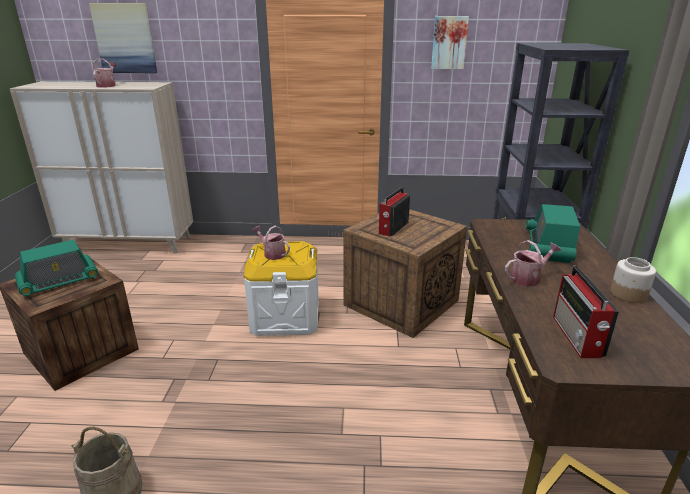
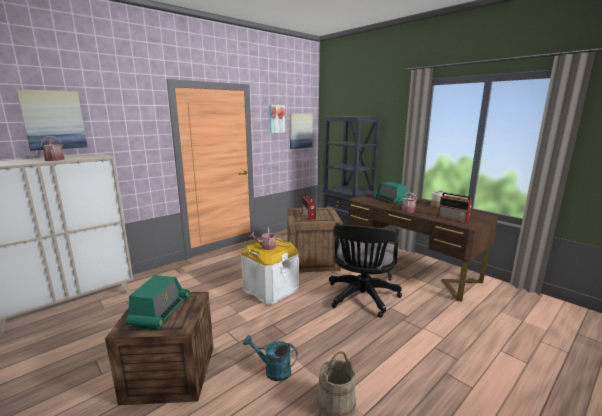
camera: 45 degrees left, 10 degrees down
none -> turquoise watering can [243,335,298,381]
none -> picture [290,113,313,149]
none -> black office chair [329,223,402,318]

